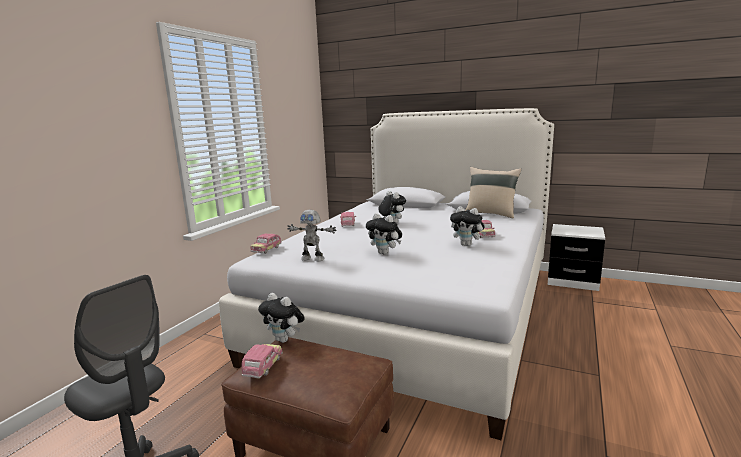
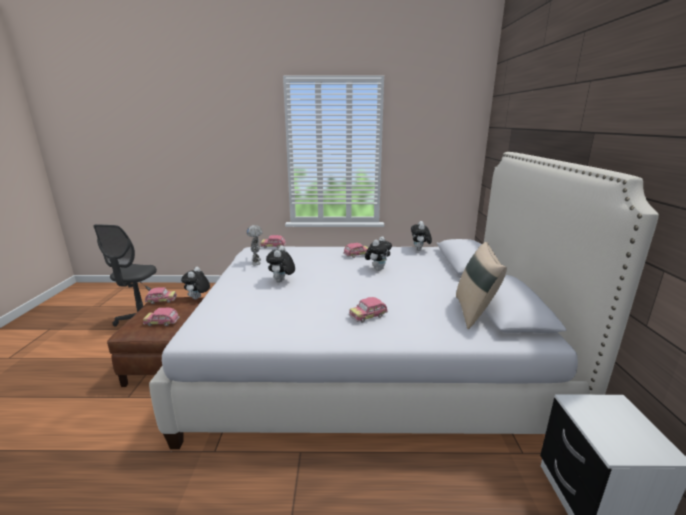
camera: 65 degrees right, 5 degrees up
plush toy [450,206,487,246] -> plush toy moved to [411,221,432,251]
none -> toy car [143,307,180,326]

